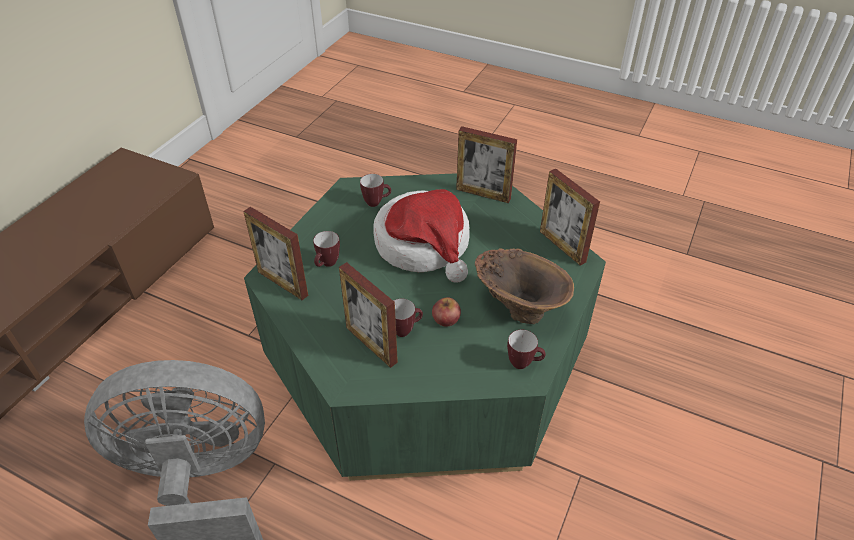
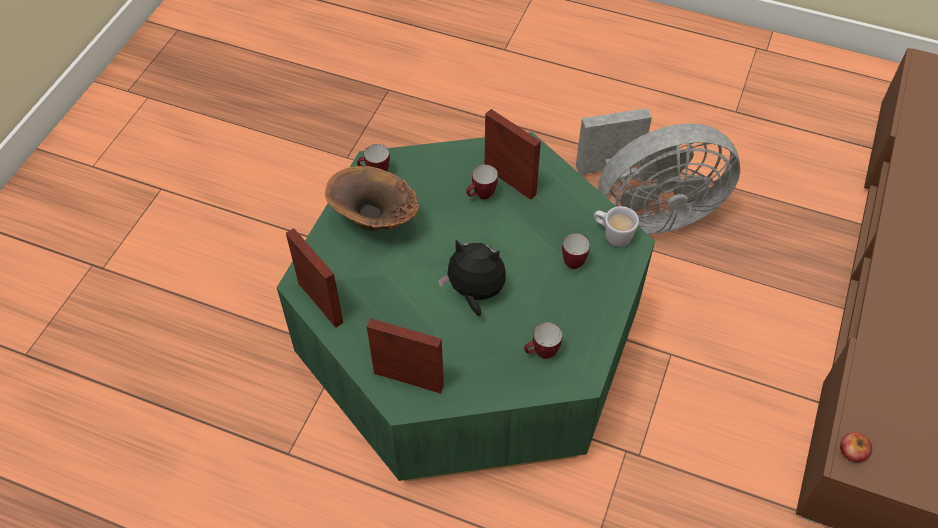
camera: 175 degrees right, 10 degrees up
picture frame [243,207,308,300] -> white mug [594,206,639,247]
hat [373,189,470,283] -> plush toy [438,240,506,316]
apple [432,297,461,326] -> apple moved to [840,432,872,462]

